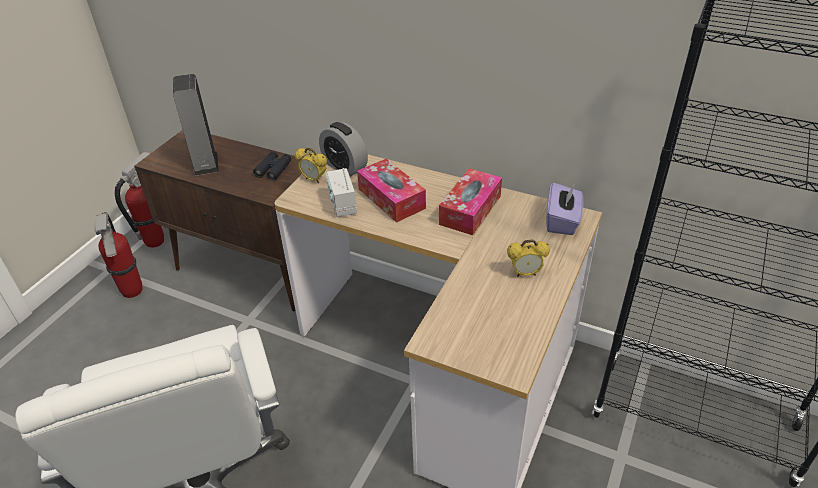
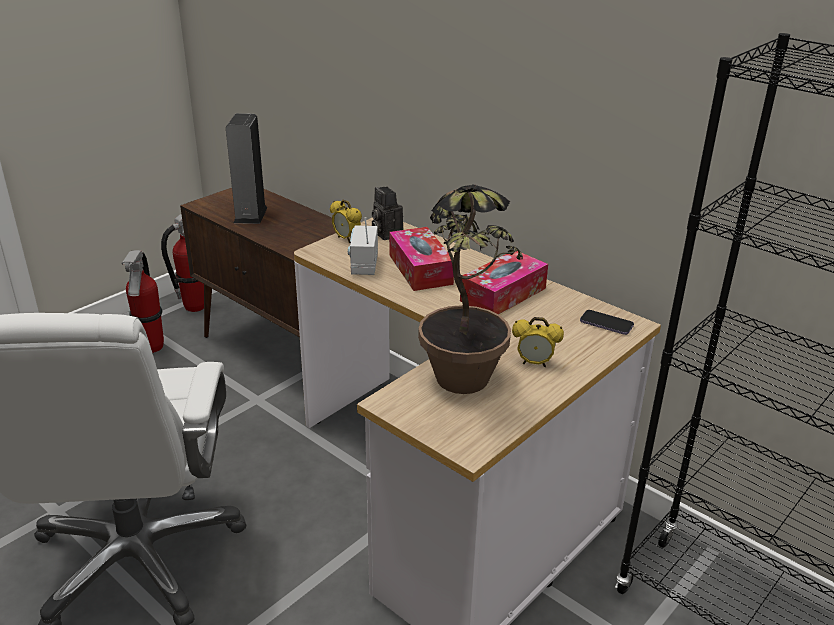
camera: 15 degrees right, 10 degrees down
black binoculars [253,152,291,181] -> none
alarm clock [319,122,368,177] -> camera [372,187,403,240]
purple tissue box [546,183,583,235] -> phone [580,310,634,335]
none -> potted plant [418,184,523,394]

